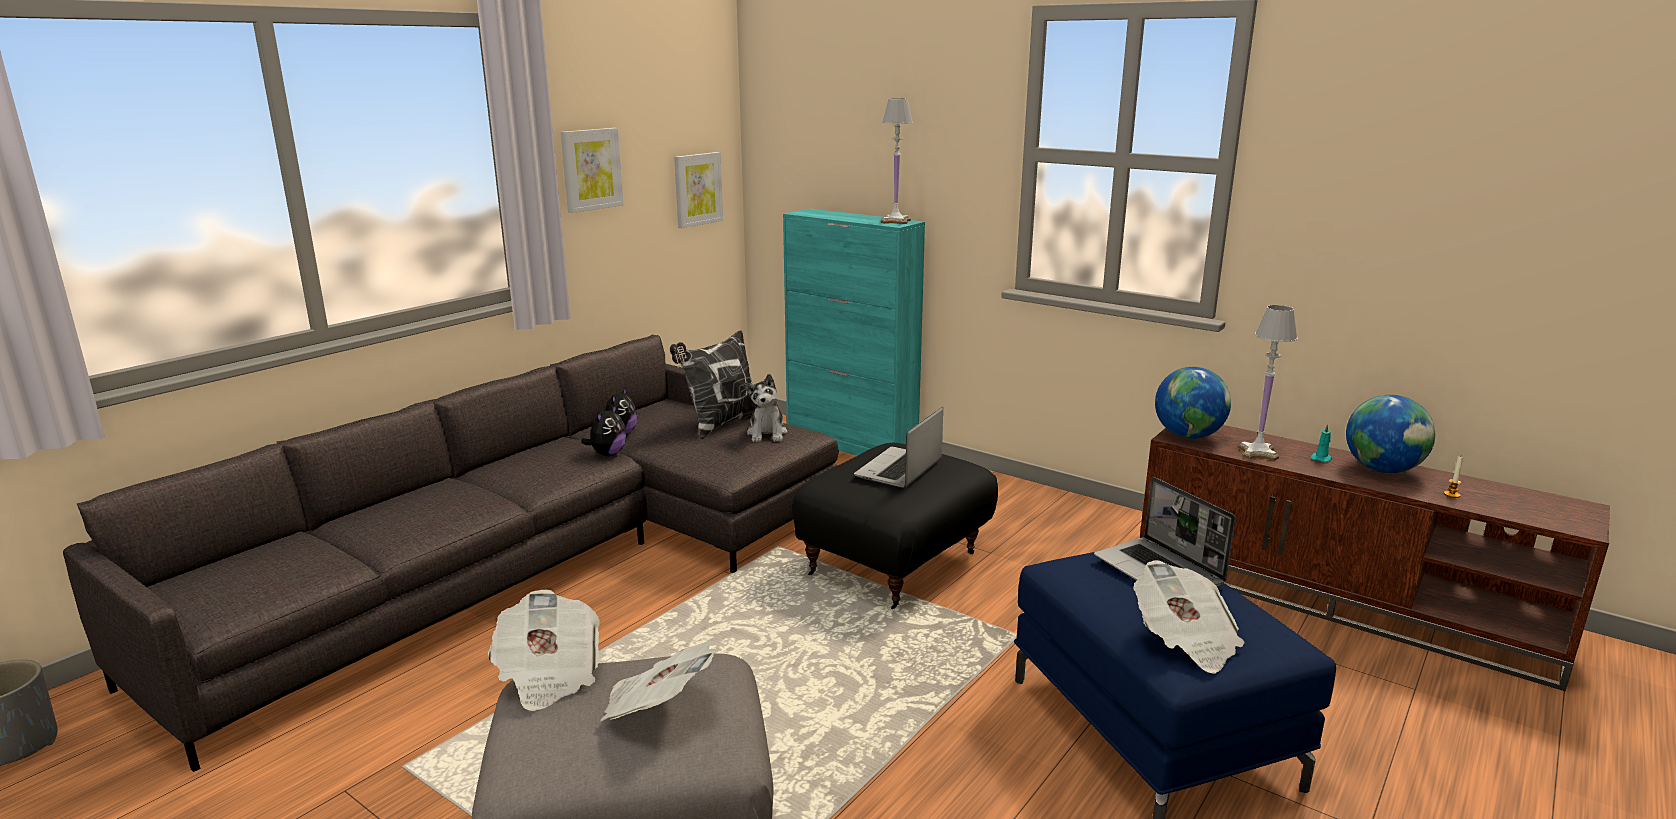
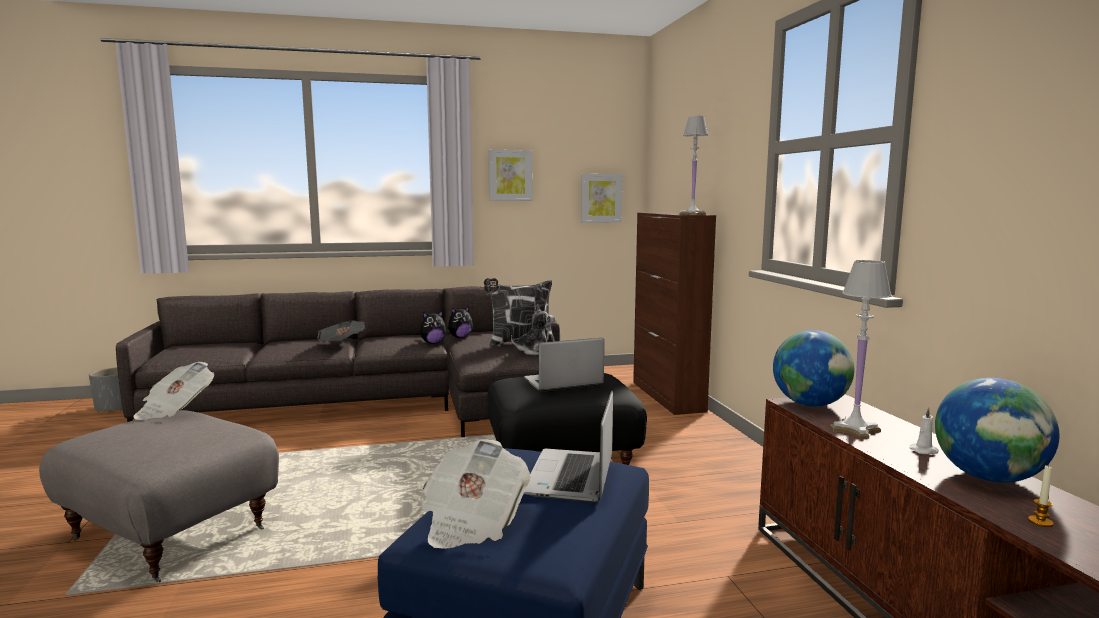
camera: 40 degrees right, 10 degrees down
newspaper [601,641,714,721] -> newspaper moved to [317,320,365,341]
plush toy [744,374,788,442] -> plush toy turned 150 degrees counterclockwise [511,304,555,355]
turquoise cabinet [783,209,925,456] -> brown cabinet [633,212,716,415]
turquoise candle [1310,424,1332,462] -> white candle [910,407,939,454]

